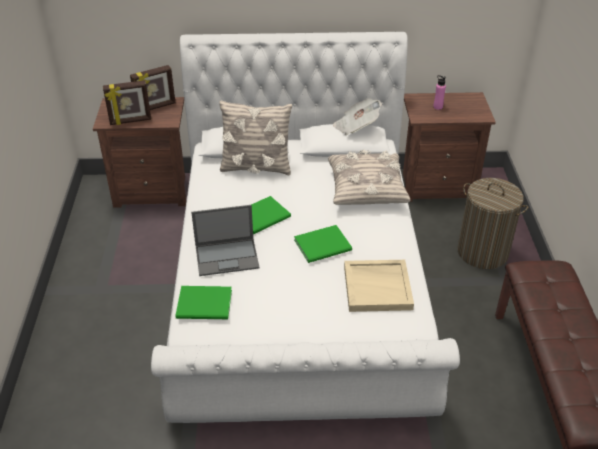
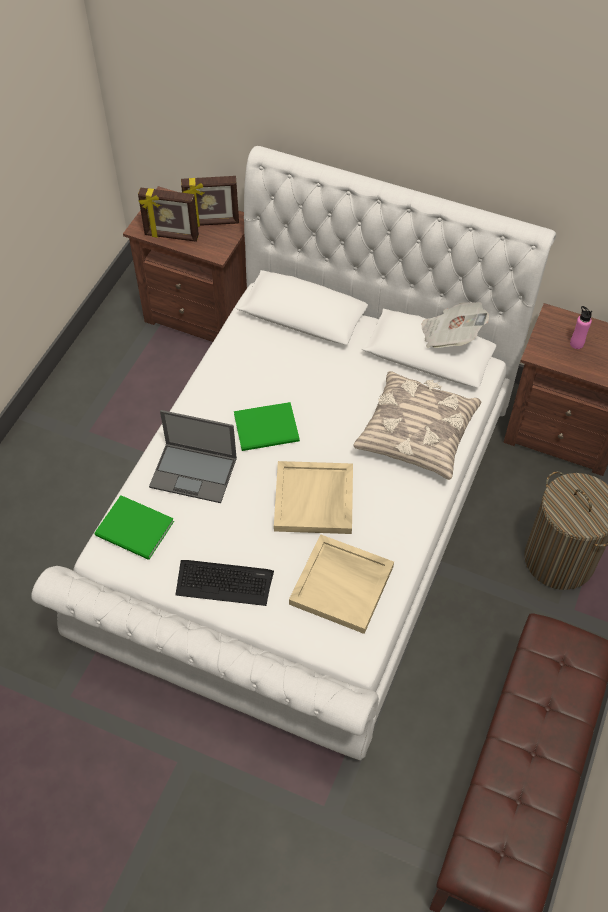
camera: 25 degrees right, 15 degrees up
beige pillow [219,101,292,175] -> none
green book [294,225,352,263] -> beige tray [274,461,353,534]
none -> keyboard [175,560,274,606]

